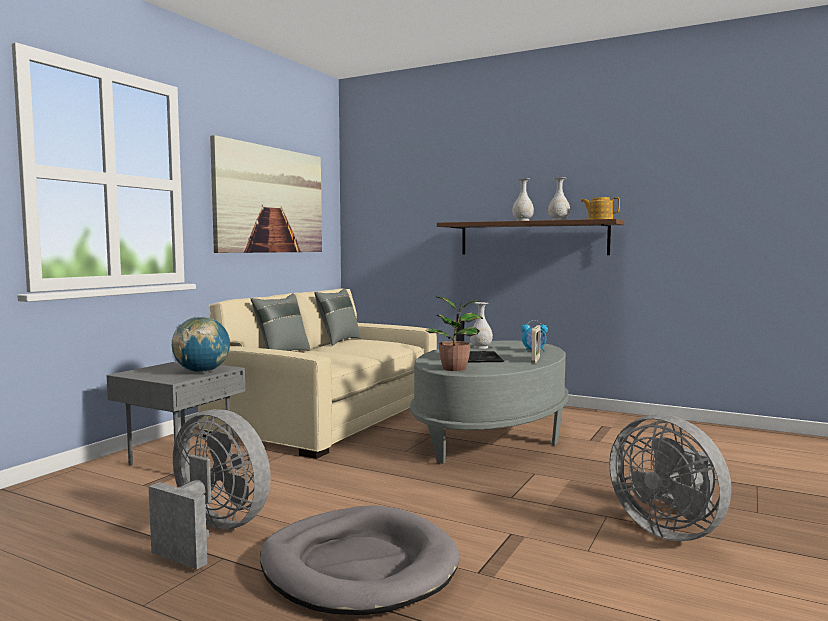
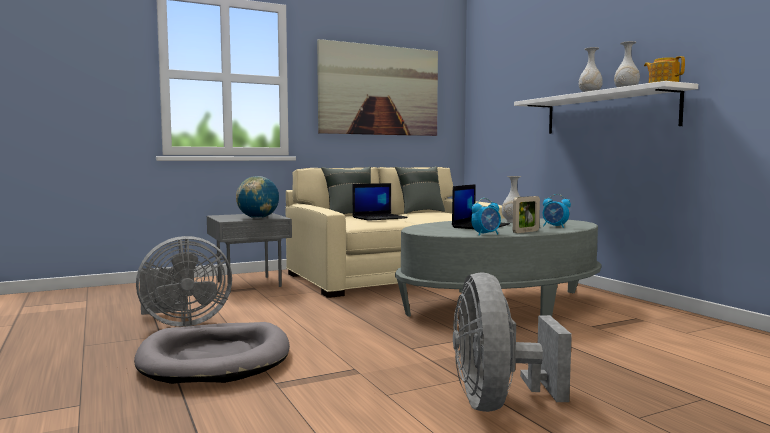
camera: 35 degrees right, 0 degrees up
grey fan [149,409,271,570] -> grey fan turned 90 degrees clockwise [136,236,232,327]
potted plant [425,296,483,371] -> none
brown shelf [437,219,624,255] -> white shelf [514,81,698,134]
none -> laptop [353,183,408,221]
none -> alarm clock [471,198,501,236]

